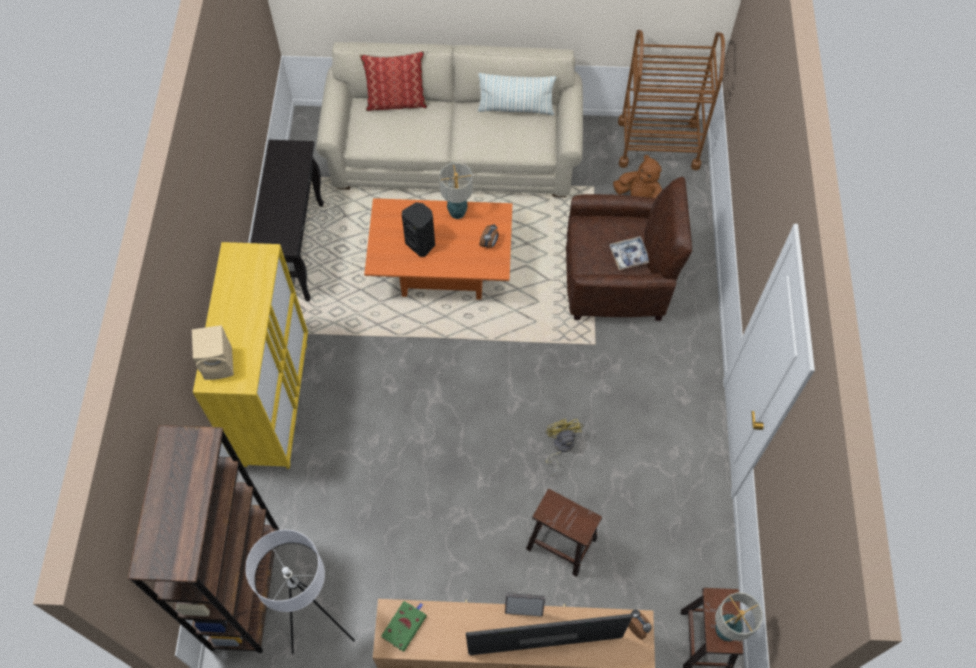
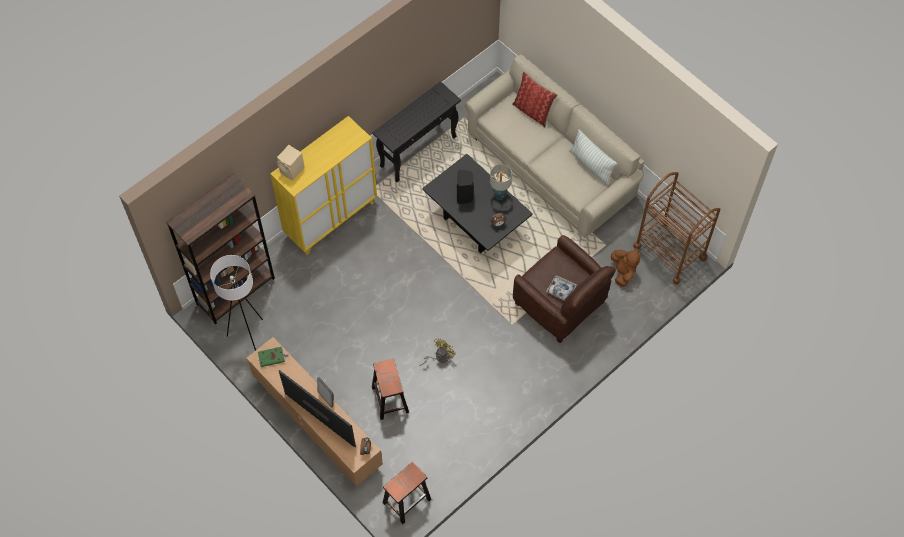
camera: 45 degrees right, 0 degrees up
orange coffee table [364,198,512,300] -> black coffee table [422,154,533,253]
table lamp [715,592,763,641] -> none

